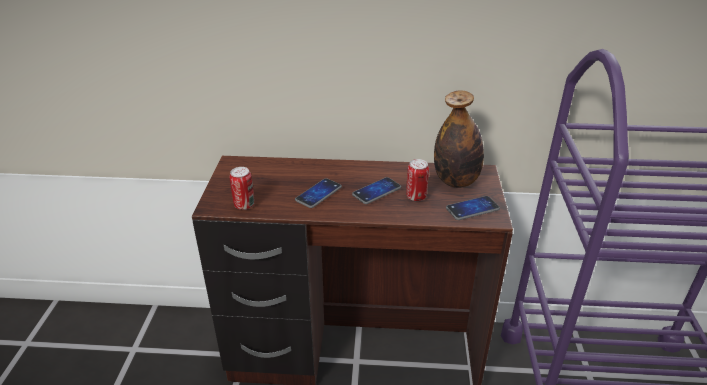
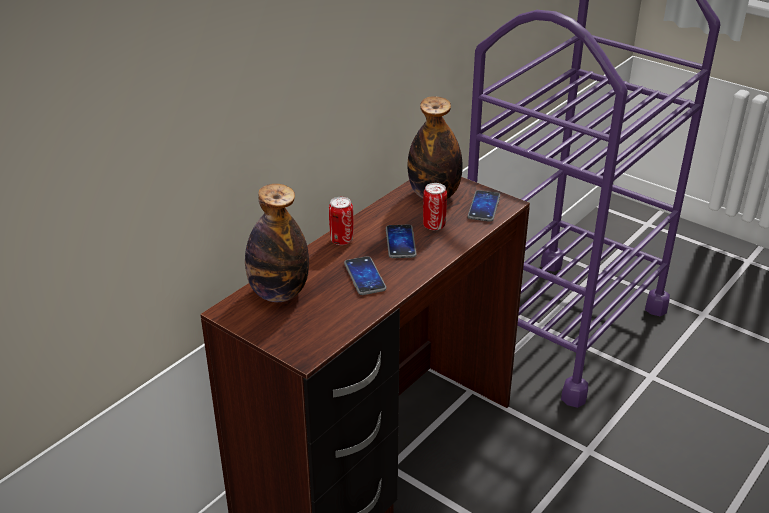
camera: 55 degrees left, 0 degrees up
can [230,167,254,210] -> can moved to [329,197,353,245]
none -> bottle [245,184,309,302]

